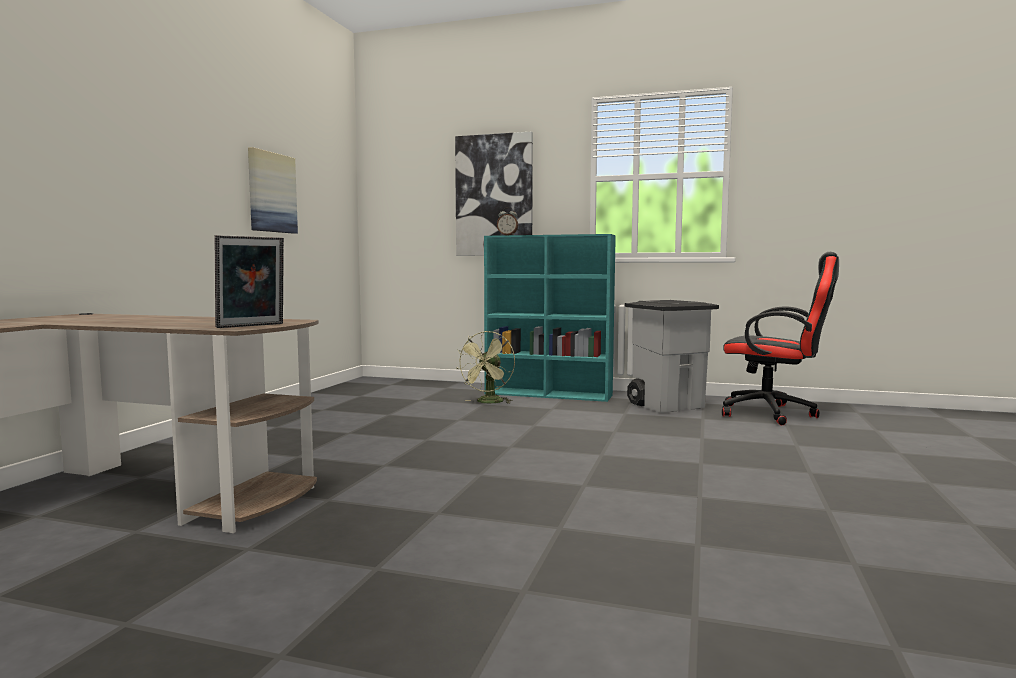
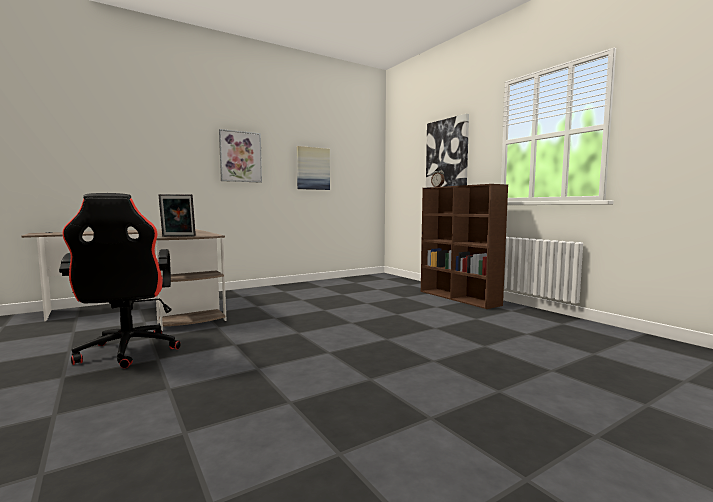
camera: 40 degrees right, 0 degrees up
green fan [456,331,515,404] -> none
turquoise bookcase [484,234,616,402] -> brown bookcase [421,184,508,309]
grey trash can [625,300,719,413] -> none
black office chair [722,252,839,425] -> black office chair moved to [59,193,181,368]
none -> picture [219,129,262,183]

